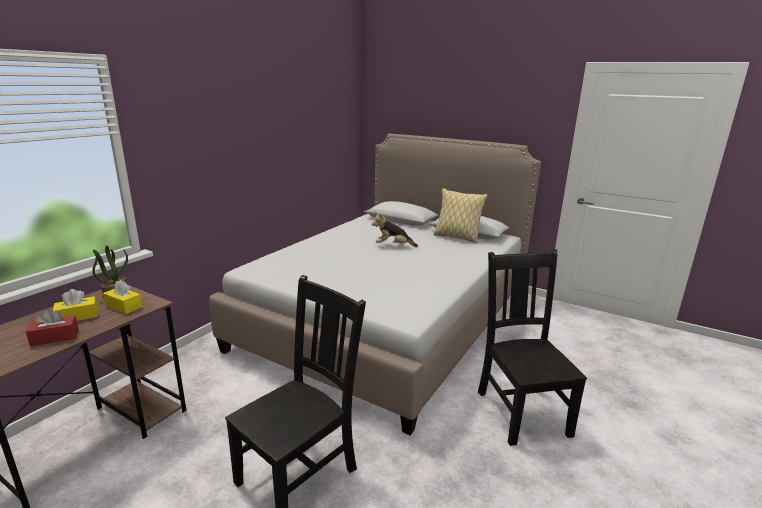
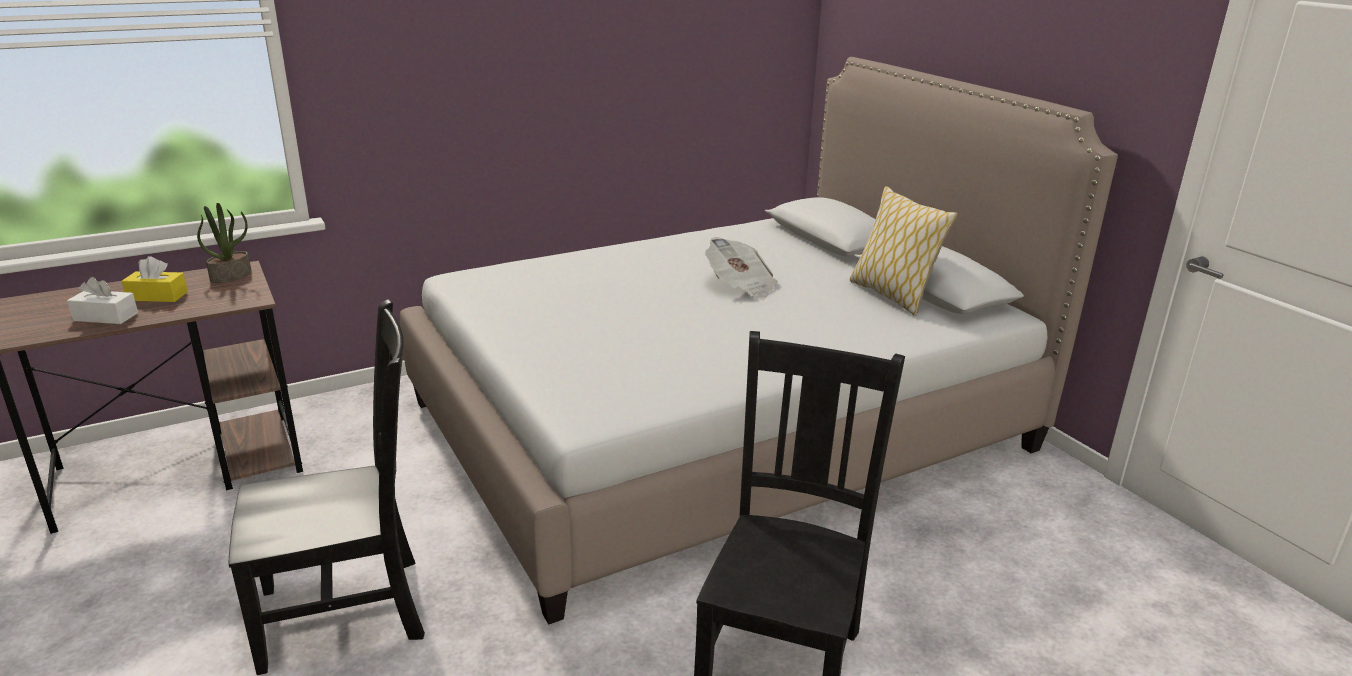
camera: 30 degrees right, 5 degrees up
red tissue box [26,309,79,346] -> white tissue box [67,277,138,324]
yellow tissue box [103,280,142,314] -> none
plush toy [372,212,418,247] -> newspaper [705,237,778,300]

